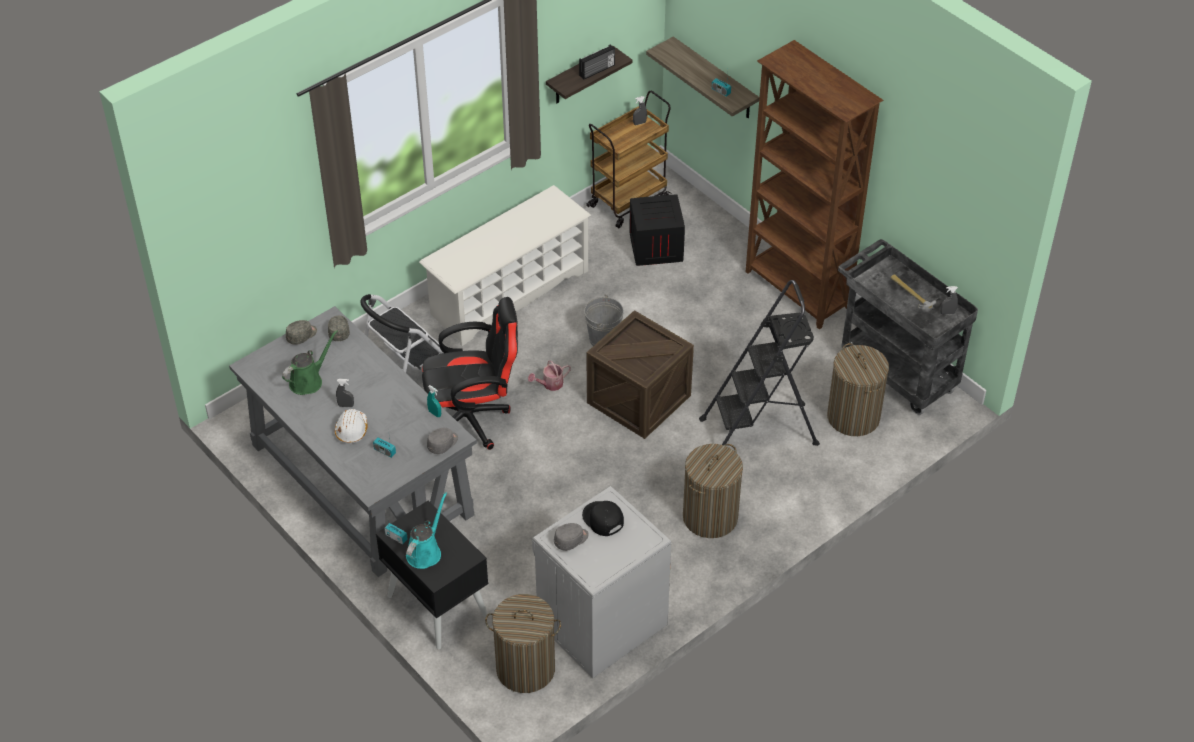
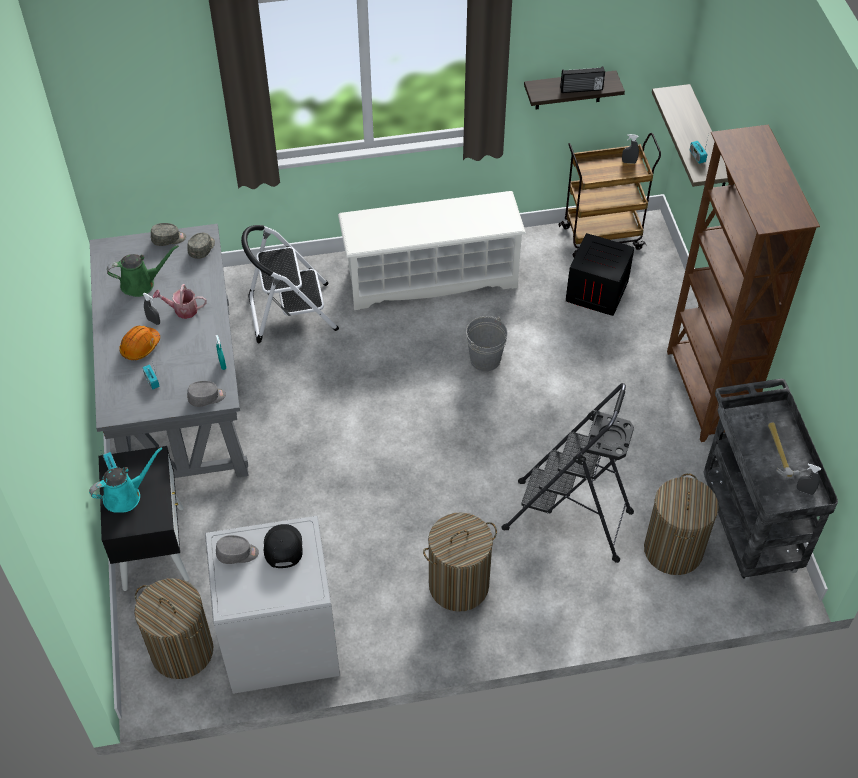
camera: 30 degrees right, 5 degrees up
white hard hat [335,409,368,443] -> orange hard hat [119,326,160,360]
black office chair [422,297,518,450] -> none
watering can [528,360,571,391] -> watering can moved to [153,284,207,319]
crate [587,310,694,439] -> none

